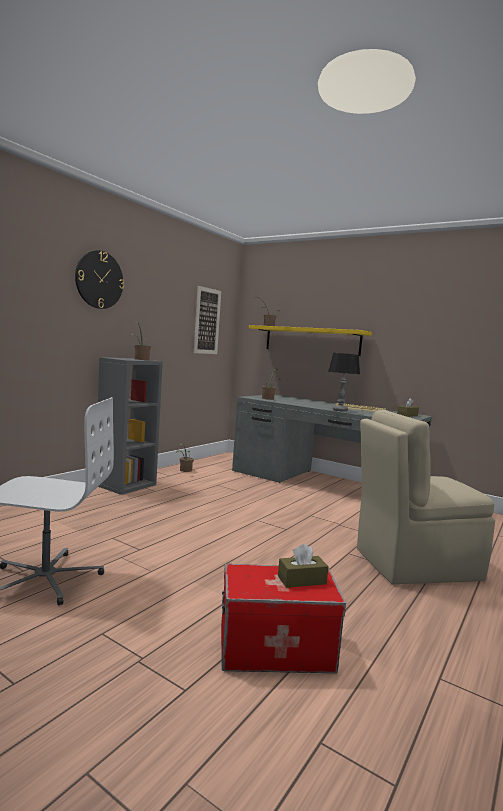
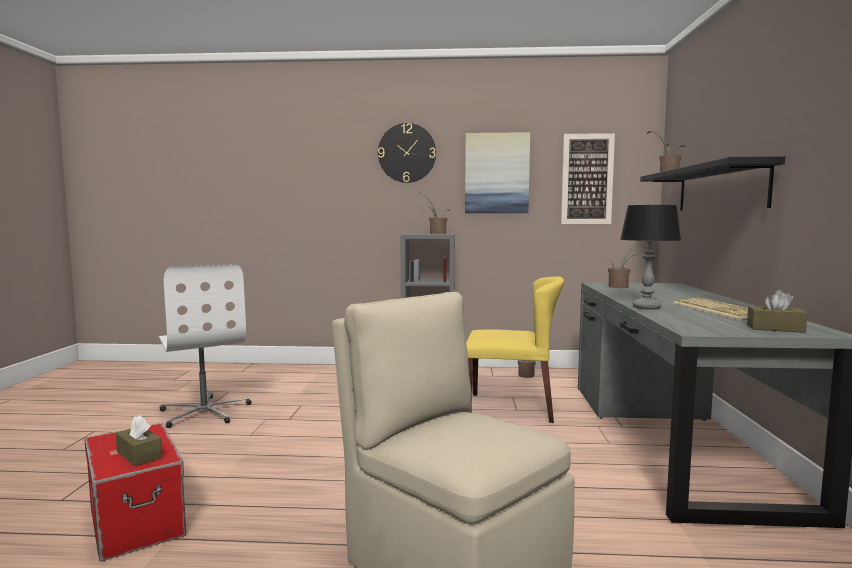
camera: 60 degrees right, 0 degrees up
yellow shelf [249,325,372,356] -> black shelf [640,156,785,211]
none -> picture [465,132,530,213]
none -> yellow chair [466,276,564,423]

